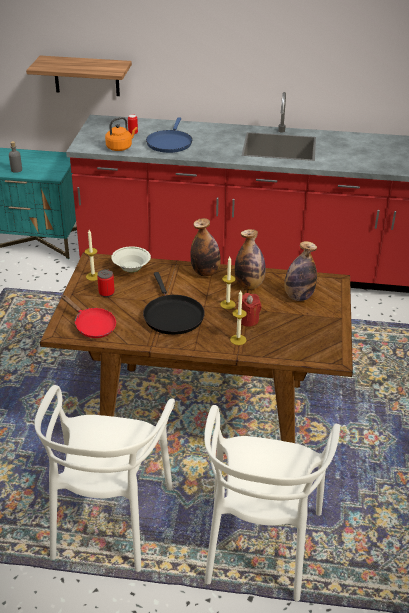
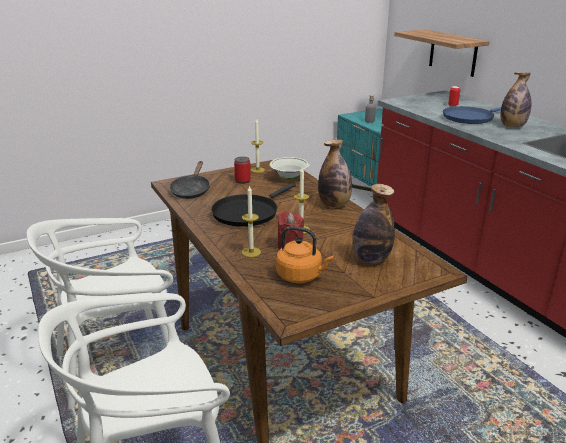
camera: 55 degrees right, 10 degrees down
red frying pan [61,295,116,338] -> black frying pan [170,161,210,199]
orange kettle [105,117,137,151] -> orange kettle moved to [276,226,334,283]
bottle [235,229,266,289] -> bottle moved to [500,72,531,128]

